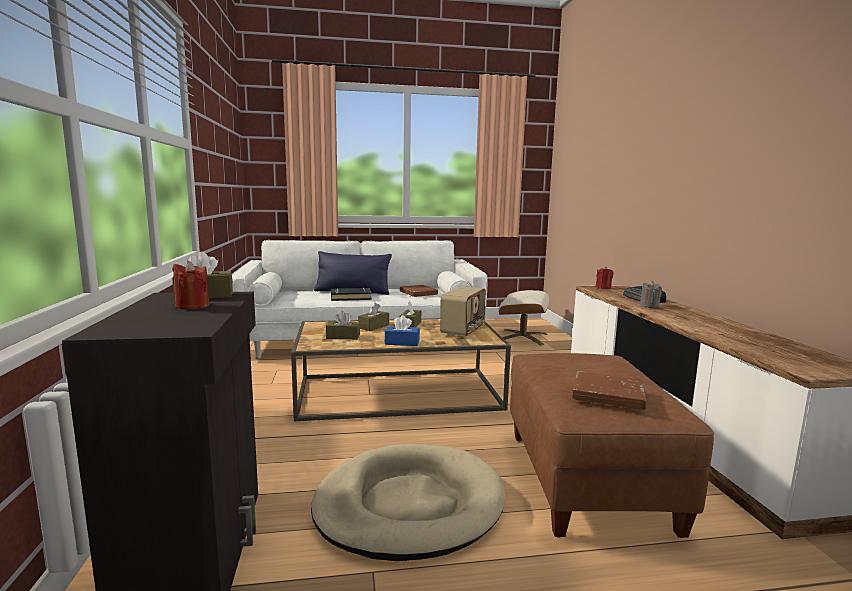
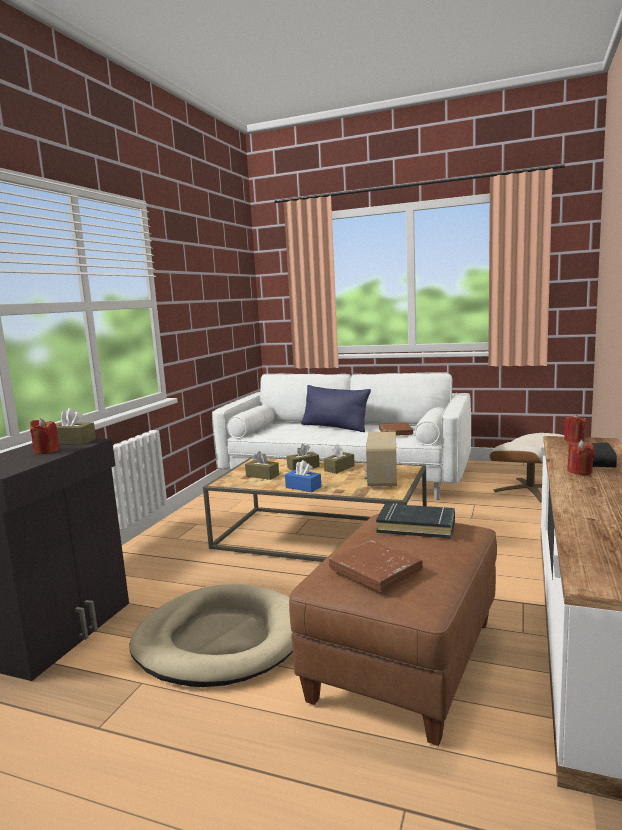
camera: 30 degrees right, 0 degrees up
black book [331,288,372,301] -> black book moved to [376,503,455,539]
radio [440,286,486,337] -> radio turned 135 degrees clockwise [364,431,397,488]
grey candle [640,281,662,308] -> red candle [567,440,595,475]

